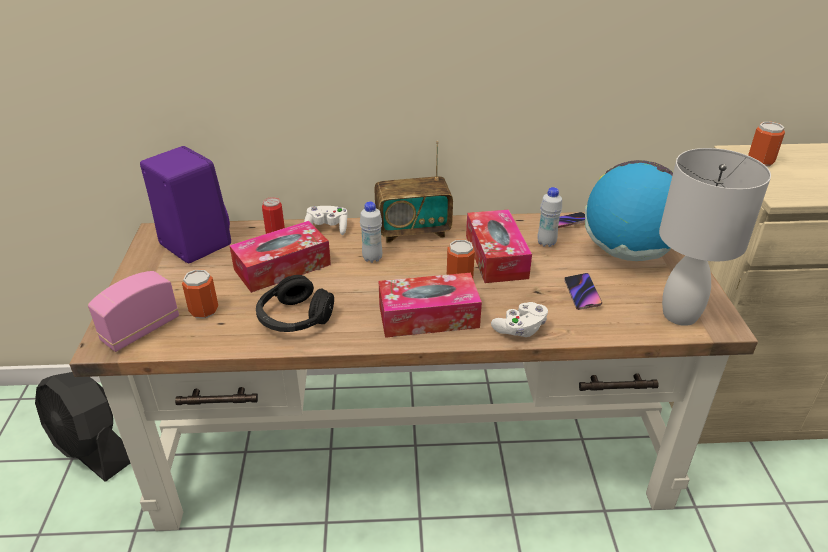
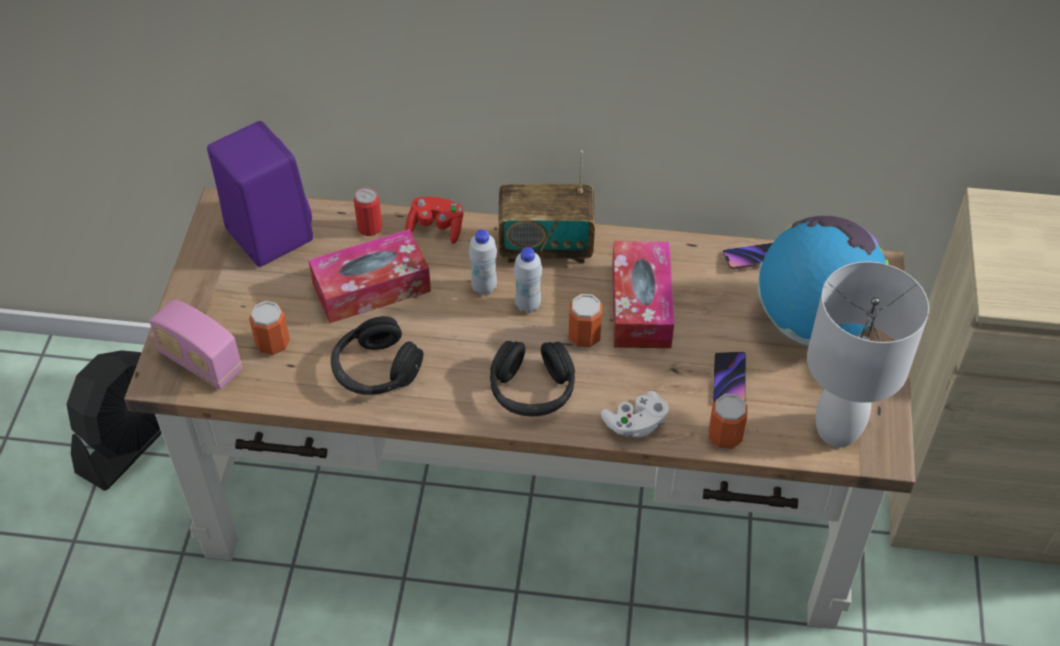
camera: 10 degrees right, 15 degrees up
black fan [35,372,130,482] -> black fan turned 105 degrees counterclockwise [66,350,162,491]
radio [88,271,179,352] -> radio turned 105 degrees counterclockwise [149,300,242,390]
white game controller [304,206,348,235] -> red game controller [405,197,464,244]
tissue box [379,273,482,338] -> black headphones [490,341,575,416]
white bottle [537,187,562,247] -> white bottle moved to [514,247,542,313]
can [748,122,785,167] -> can moved to [709,394,747,449]

